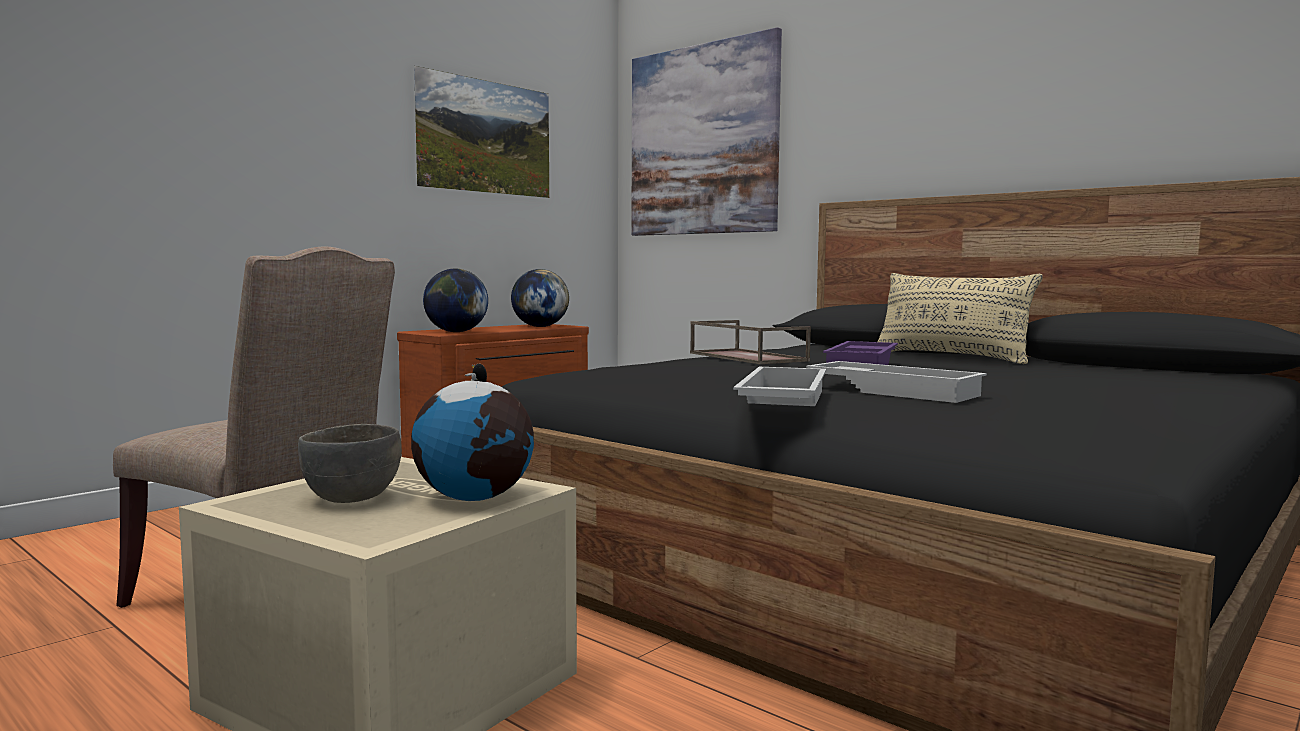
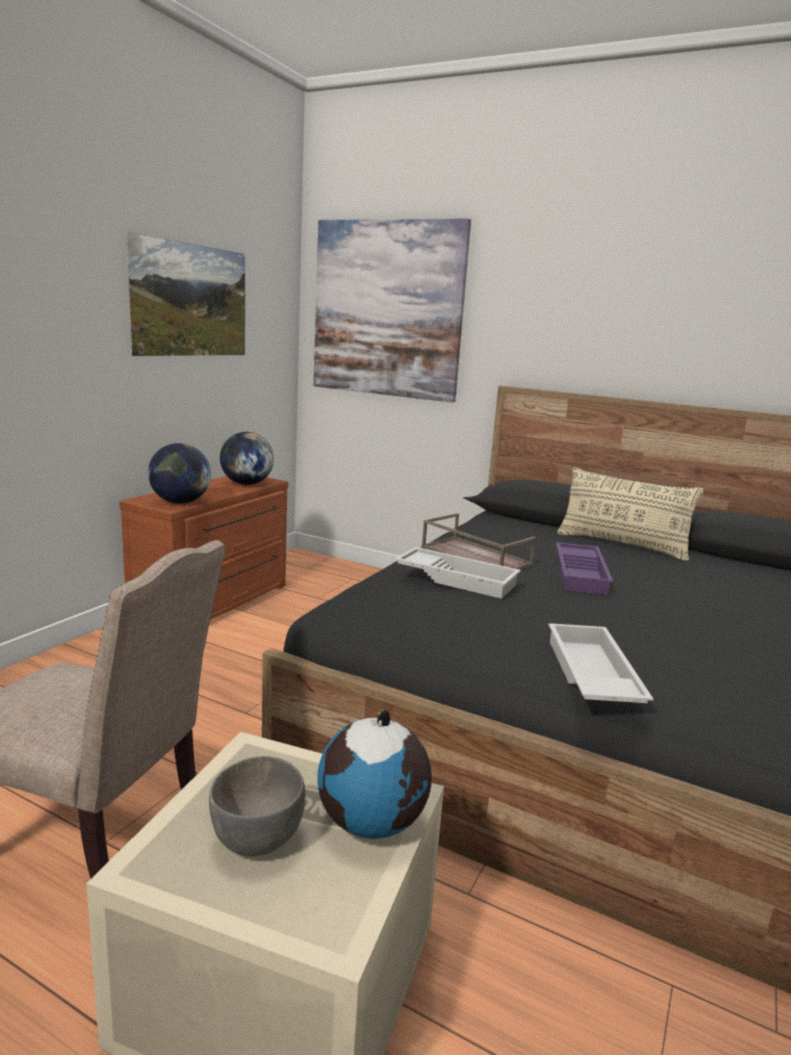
camera: 15 degrees left, 10 degrees up
white tray [806,361,987,403] -> white tray moved to [395,547,521,599]

